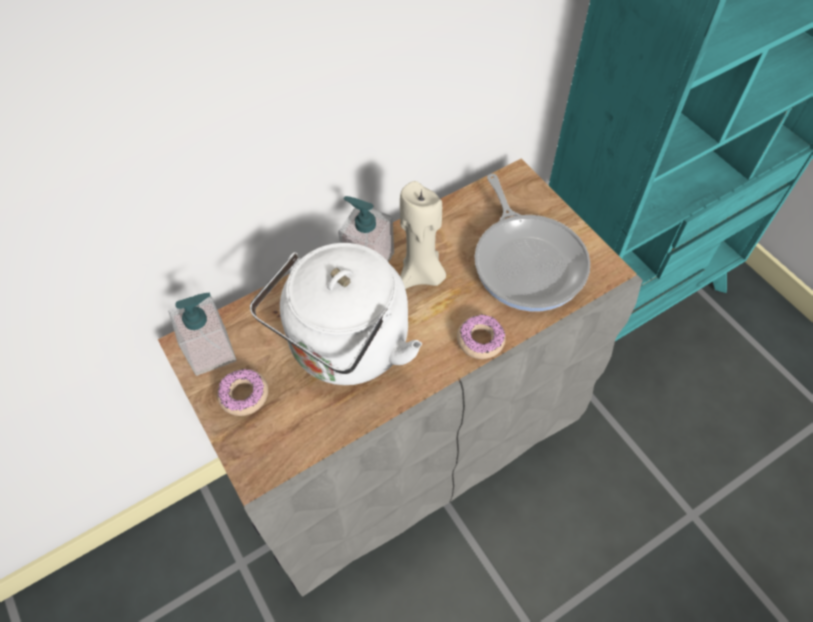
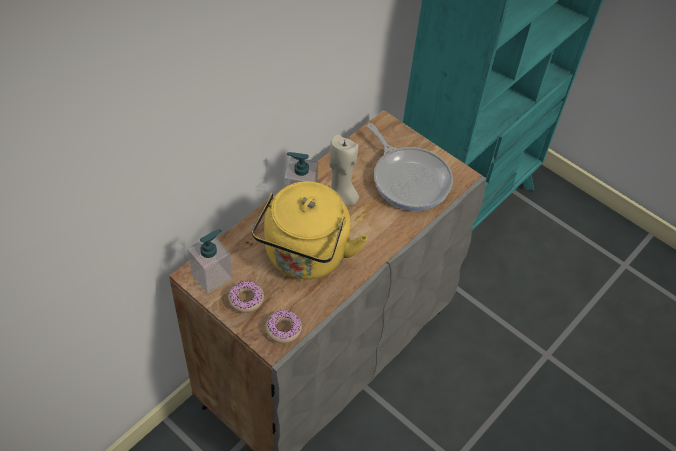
camera: 20 degrees left, 5 degrees down
white kettle [250,243,422,385] -> yellow kettle [252,181,368,279]
donut [457,314,506,359] -> donut moved to [265,310,302,343]

